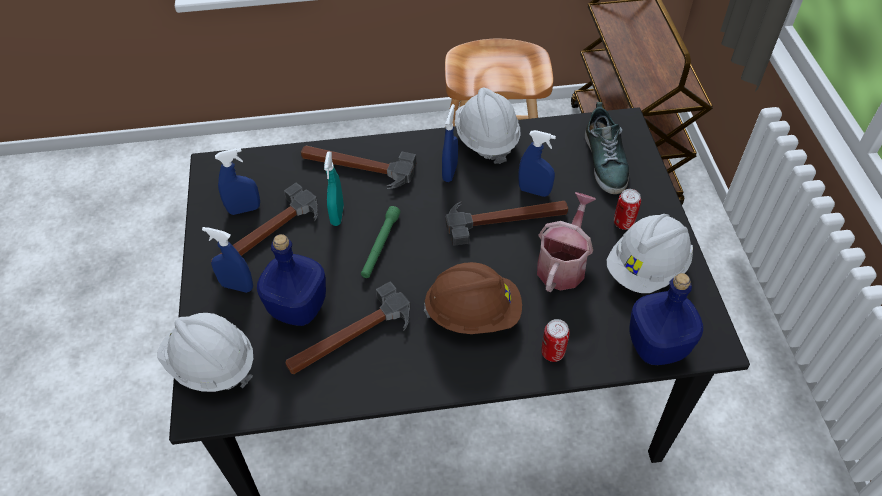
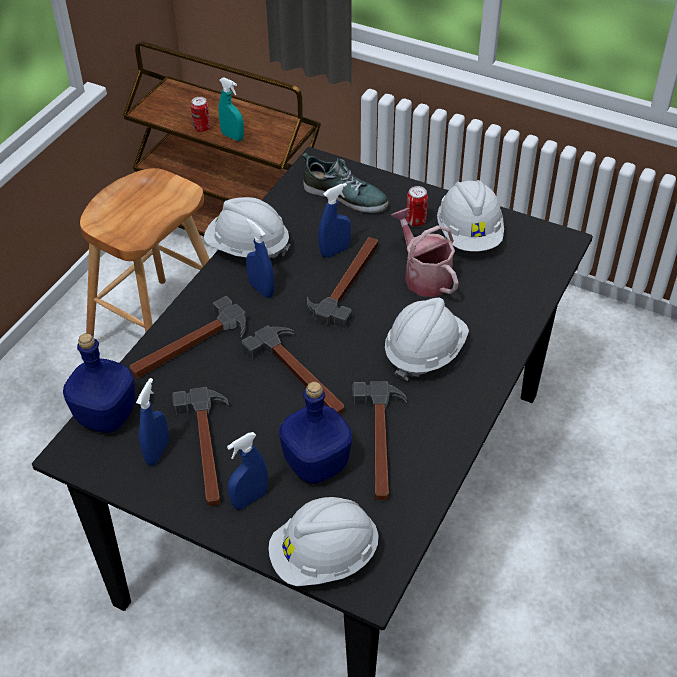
camera: 55 degrees left, 5 degrees down
turquoise spray bottle [324,152,344,226] -> turquoise spray bottle moved to [218,78,244,141]
green flashlight [361,206,400,278] -> hammer [242,325,344,414]
brown hard hat [424,262,522,334] -> white hard hat [385,298,469,381]
can [541,319,570,362] -> can moved to [191,97,210,132]
blue bottle [629,273,703,365] -> blue bottle moved to [63,333,135,433]

